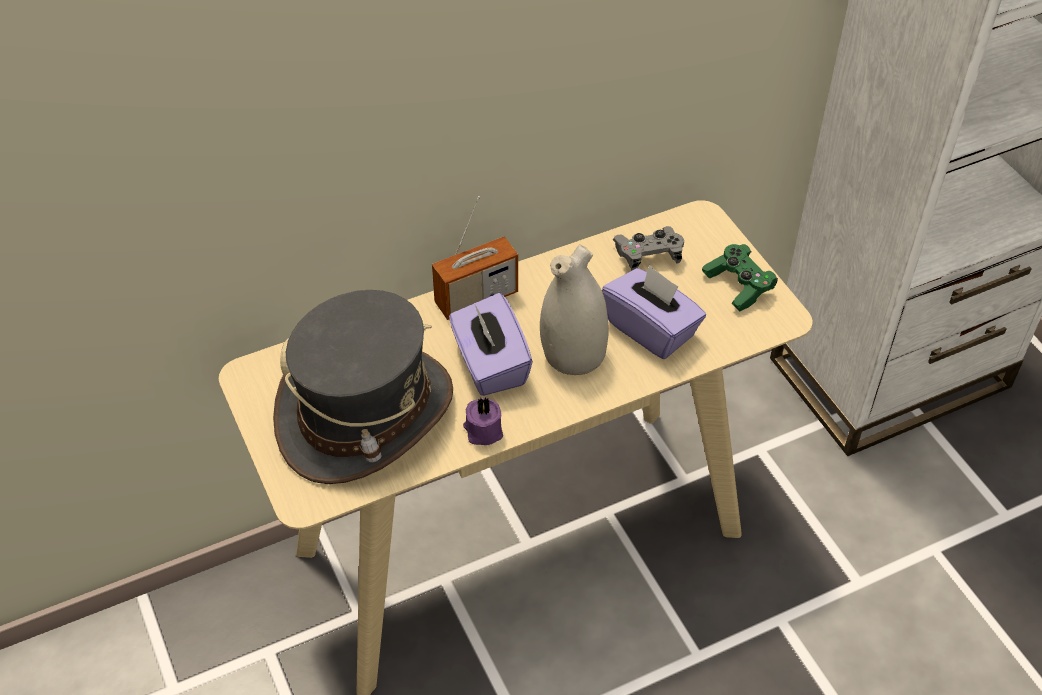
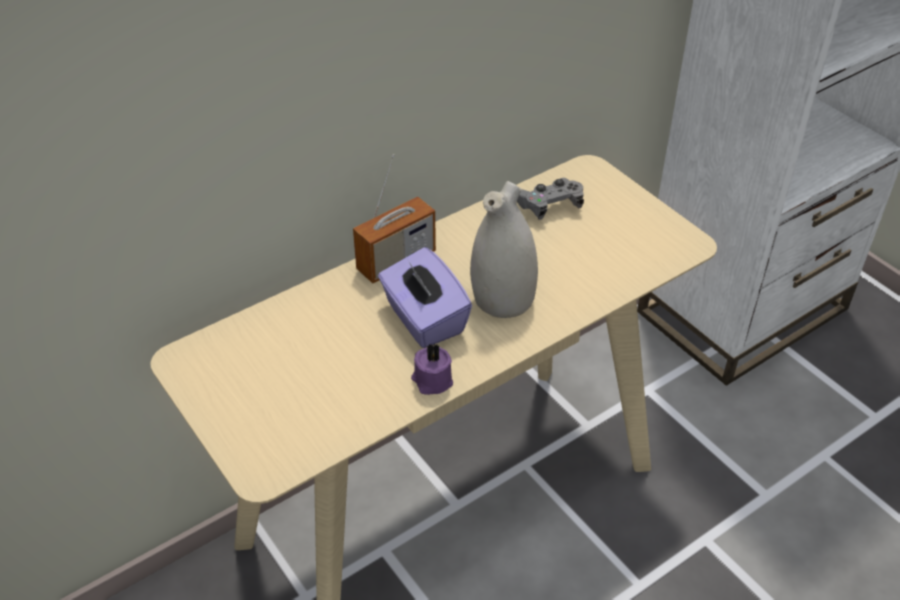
camera: 10 degrees left, 5 degrees down
grey hat [273,290,453,484] -> none
purple tissue box [602,265,706,359] -> none
green game controller [702,244,778,311] -> none

